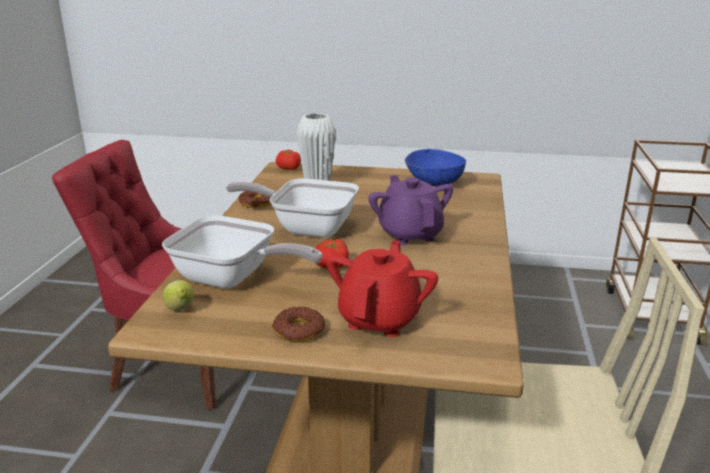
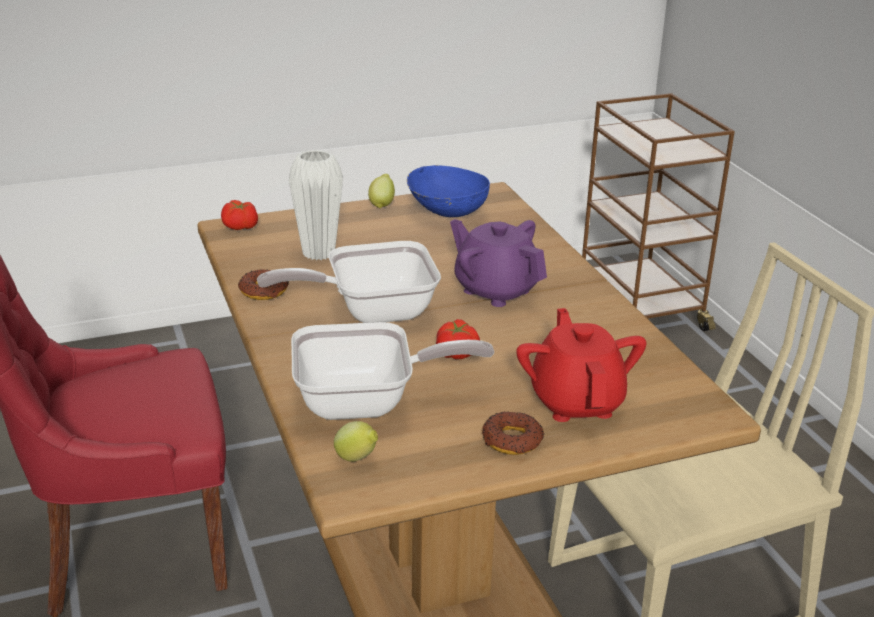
camera: 30 degrees left, 5 degrees up
none -> lemon [368,174,395,208]

